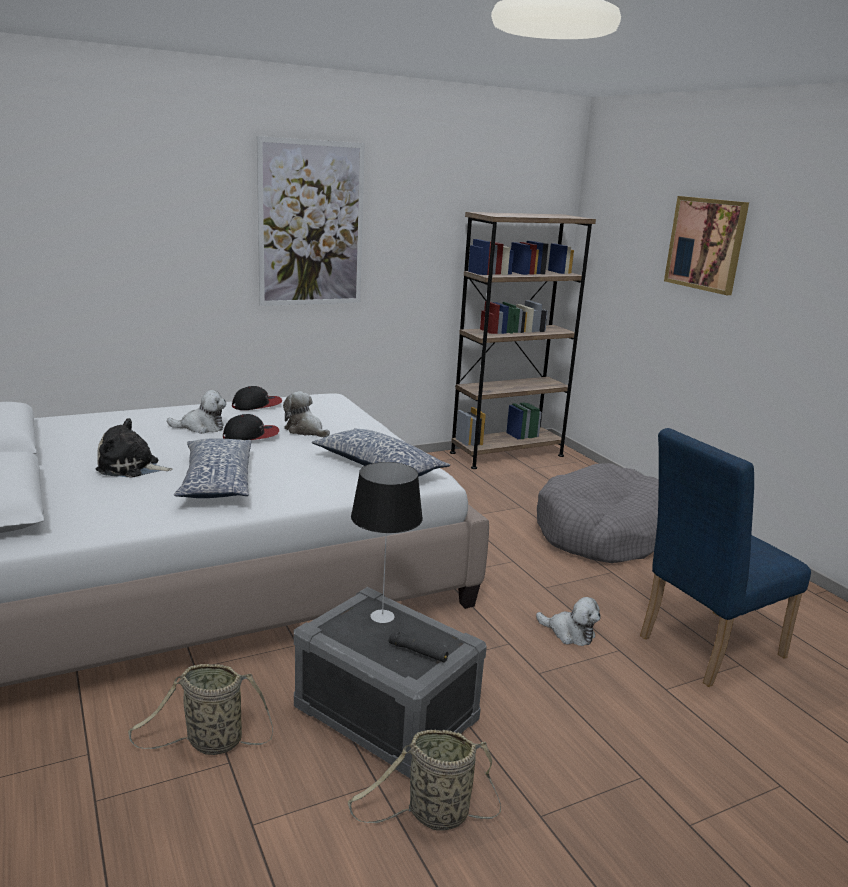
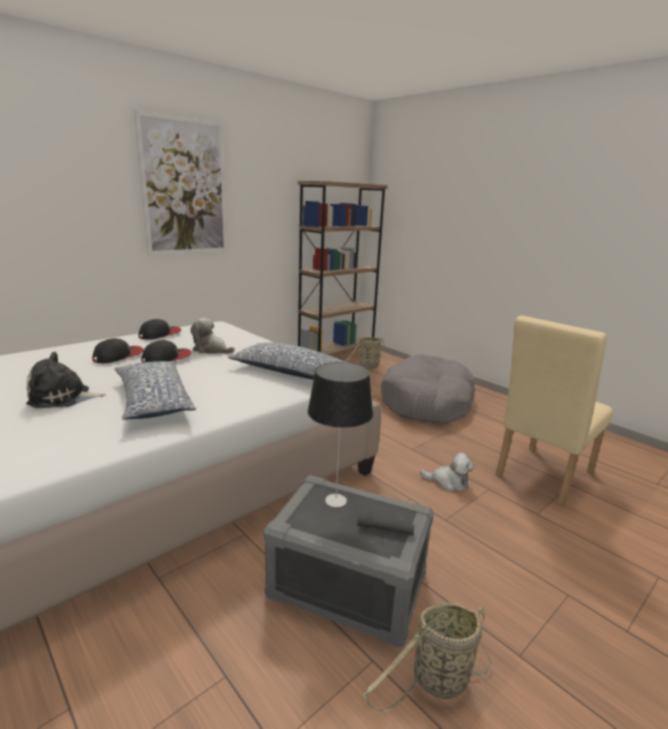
camera: 15 degrees left, 0 degrees up
basket [128,664,273,755] -> basket moved to [346,337,388,369]
plush toy [167,390,226,434] -> cap [92,338,144,363]
blue chair [640,428,811,687] -> beige chair [495,315,613,506]
picture [664,196,749,295] -> none

